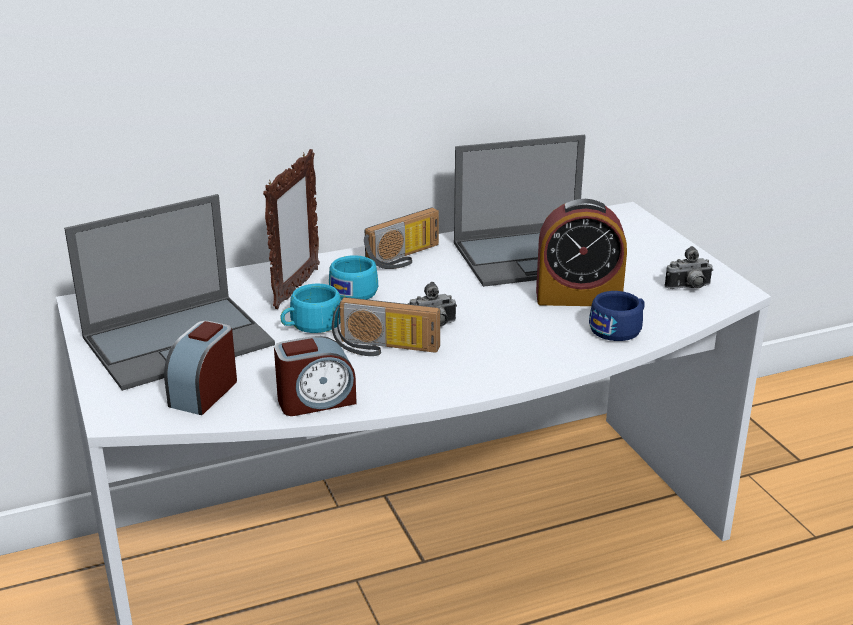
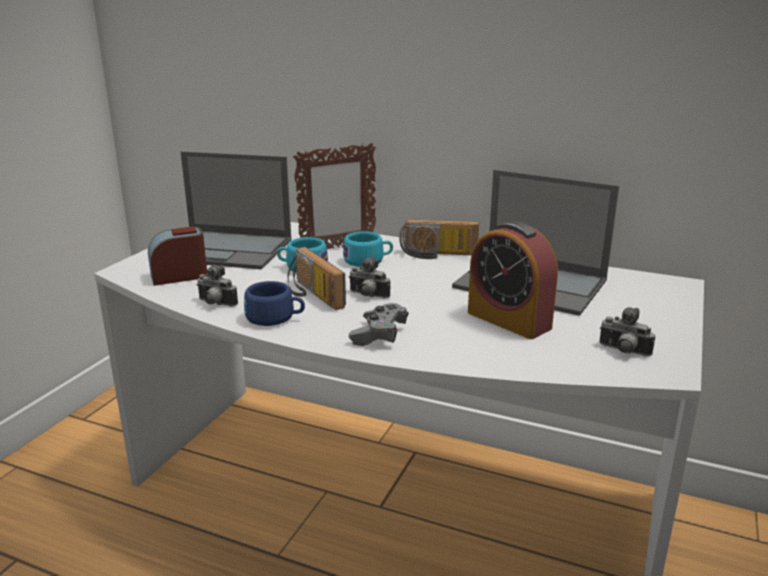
camera: 45 degrees right, 5 degrees down
alarm clock [274,336,357,416] -> camera [197,265,238,307]
blue cup [589,291,645,341] -> blue cup moved to [244,281,305,326]
none -> grey game controller [349,303,408,346]

